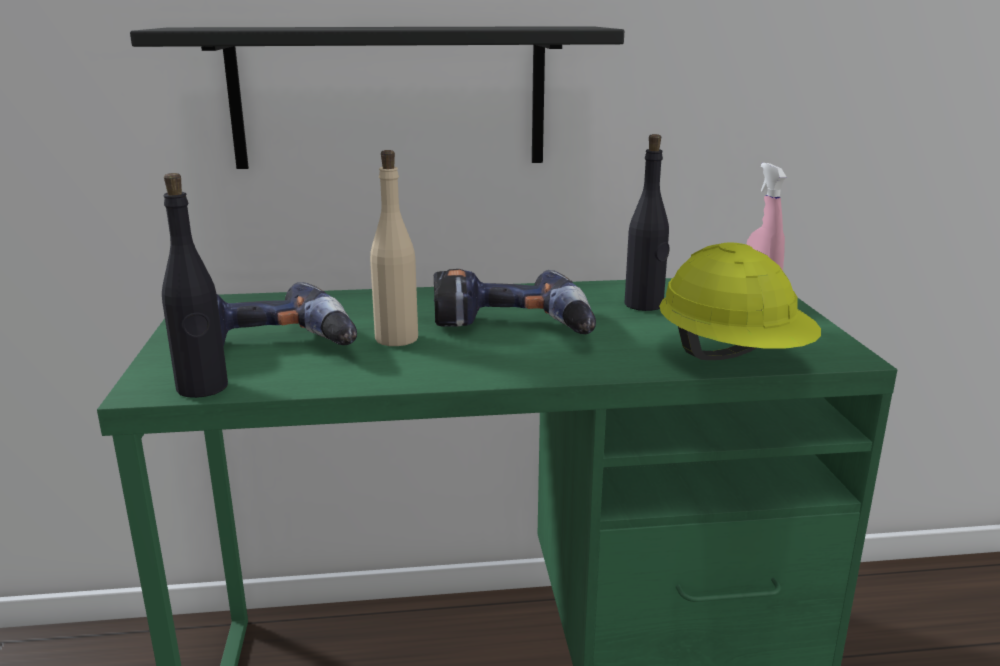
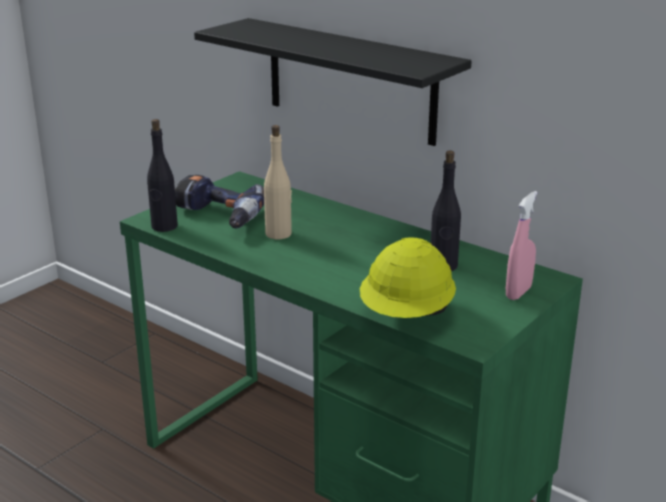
camera: 45 degrees right, 5 degrees up
power drill [434,269,596,334] -> none

